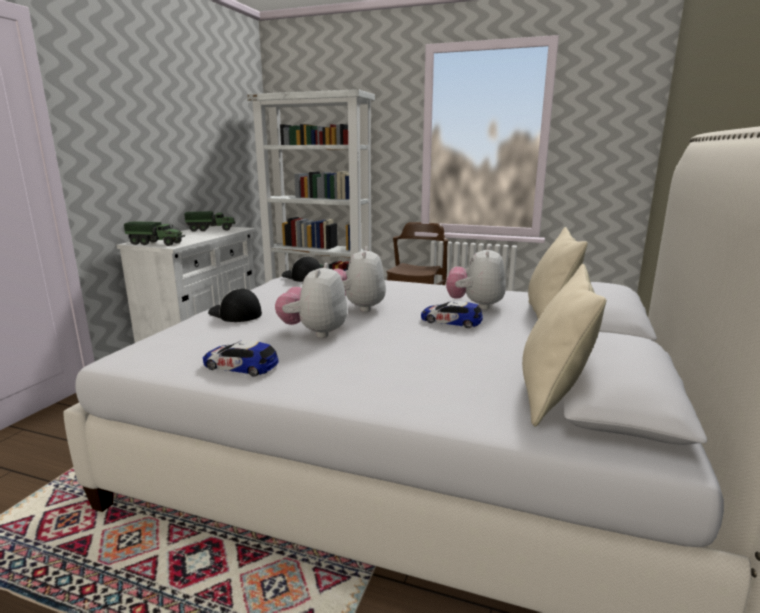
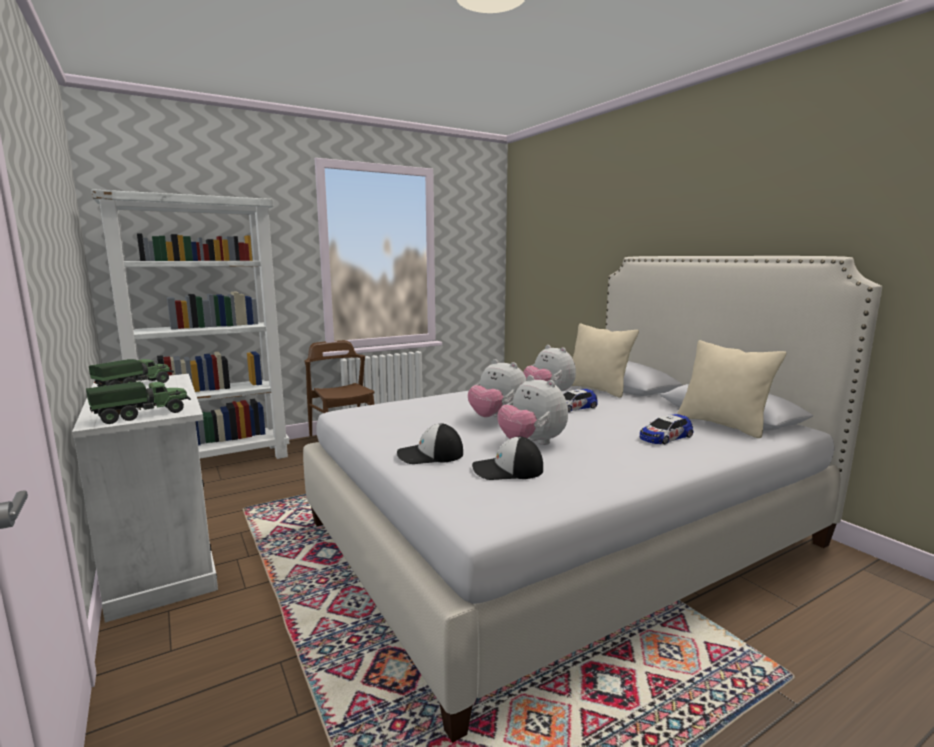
camera: 50 degrees left, 5 degrees down
toy car [203,340,279,376] -> toy car moved to [640,414,693,444]
cap [282,256,321,282] -> cap moved to [472,436,543,480]

